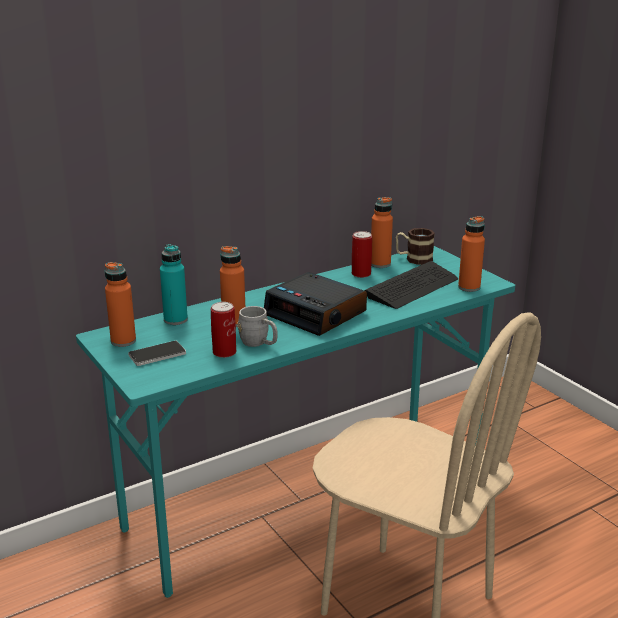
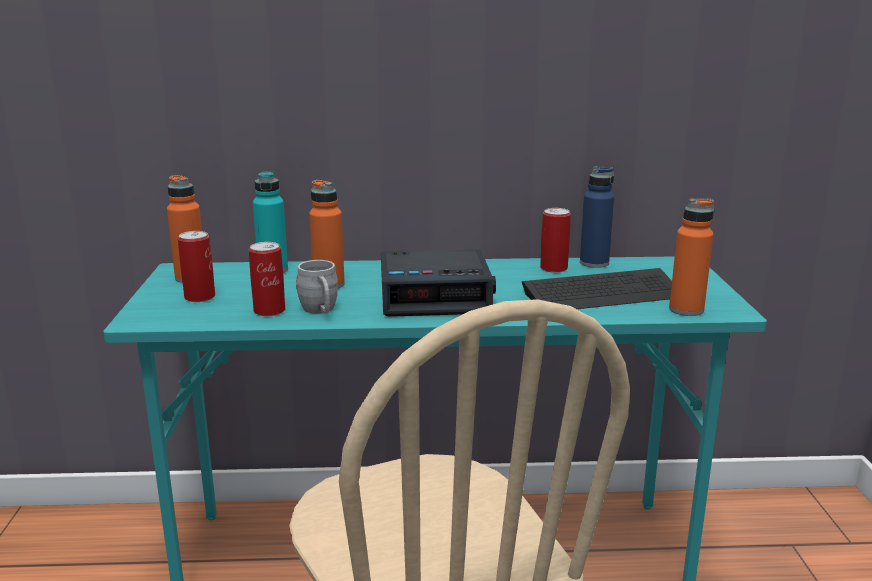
camera: 30 degrees right, 5 degrees down
phone [128,341,186,366] -> can [178,231,215,302]
alarm clock [264,272,367,336] -> alarm clock turned 75 degrees counterclockwise [381,249,496,317]
orange bottle [371,197,393,268] -> blue bottle [580,166,614,268]
mug [396,228,435,265] -> none

